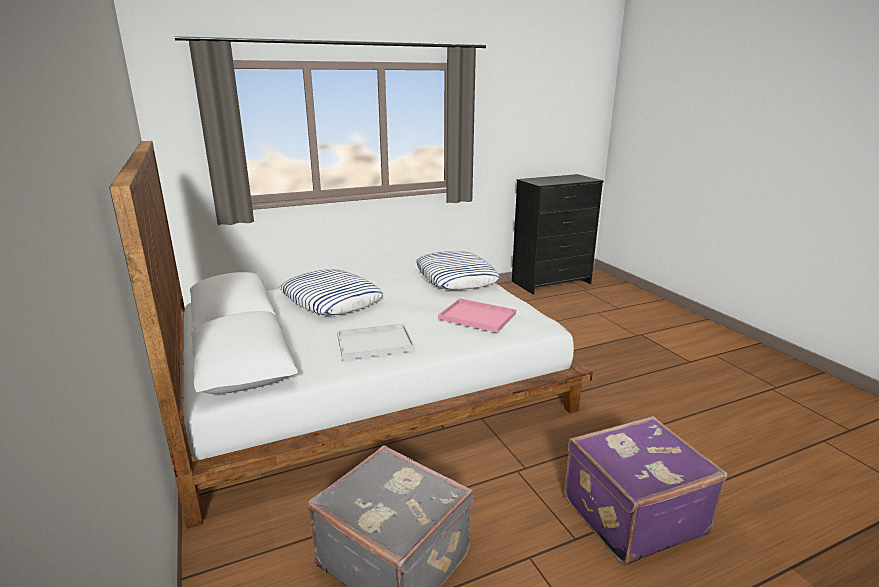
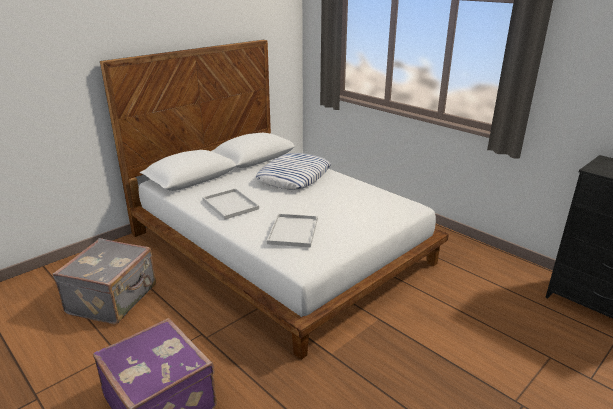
camera: 70 degrees right, 5 degrees up
pillow [415,251,500,290] -> none
pink tray [438,298,516,333] -> white tray [267,213,318,248]

